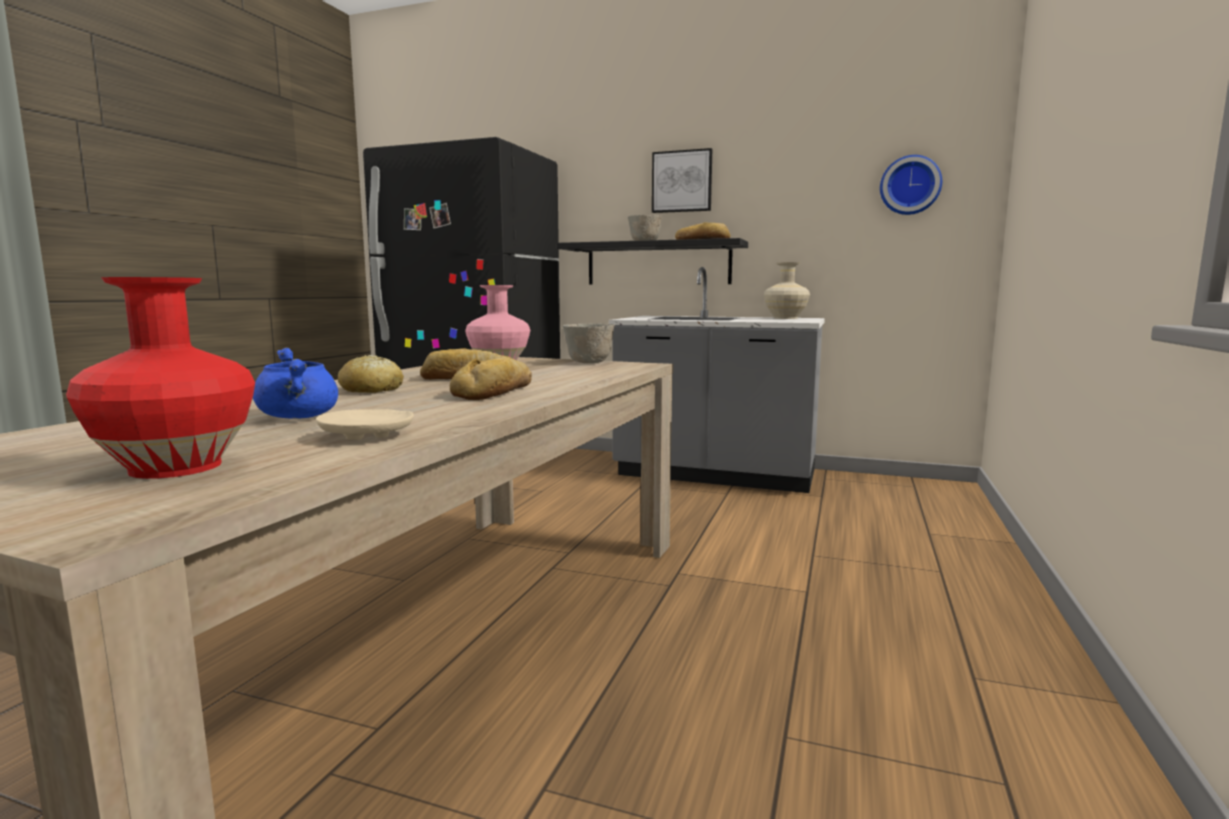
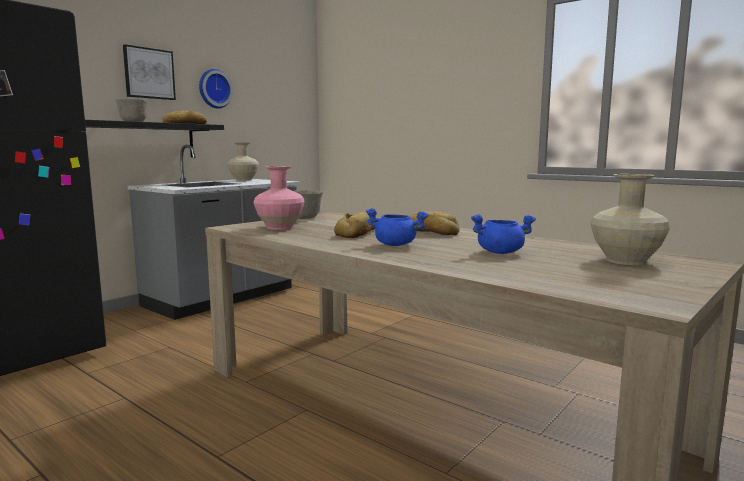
camera: 70 degrees left, 0 degrees up
red vase [66,277,255,479] -> beige vase [590,174,670,265]
beige plate [316,409,414,440] -> none
bread [338,355,404,393] -> blue cooking pot [366,208,428,246]
wall clock [880,155,942,215] -> wall clock moved to [199,69,233,109]

